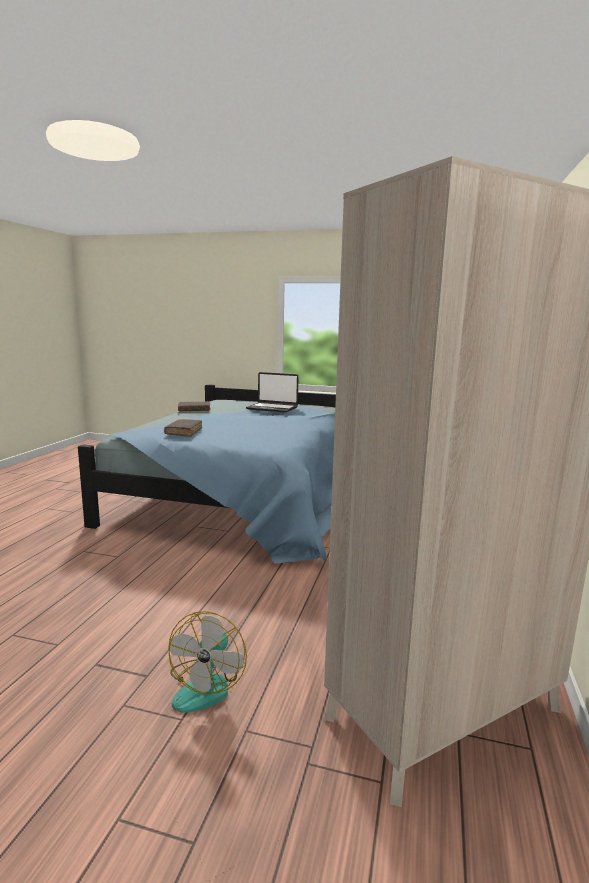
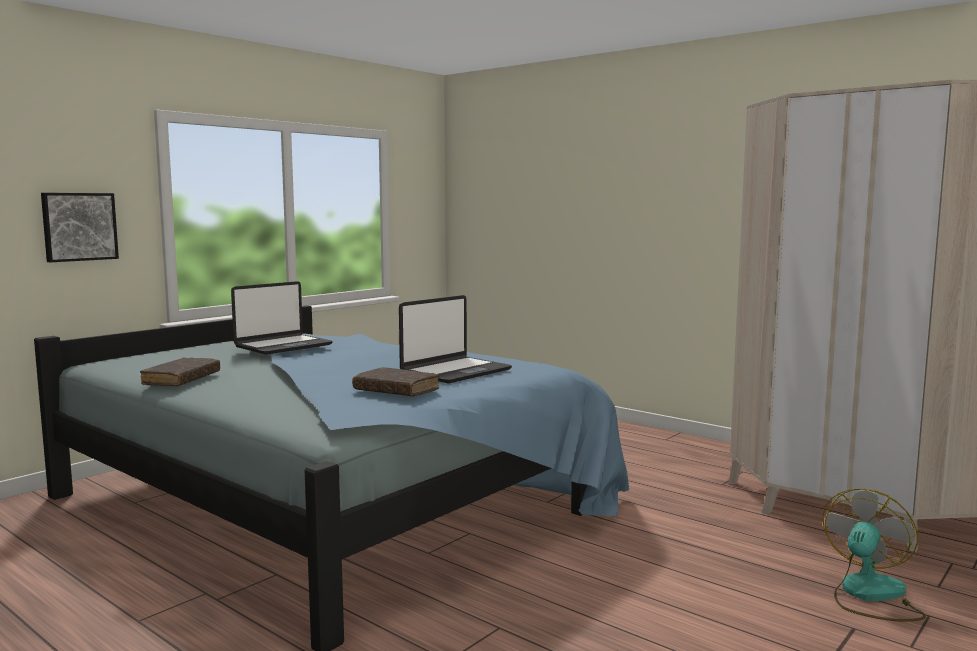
camera: 65 degrees left, 5 degrees down
fan [168,611,247,712] -> fan turned 90 degrees counterclockwise [823,489,926,621]
none -> picture [41,193,119,262]
none -> laptop [399,295,512,384]

